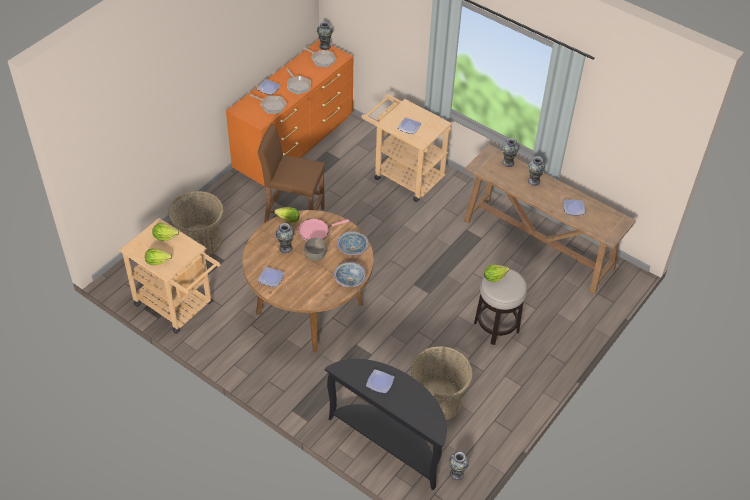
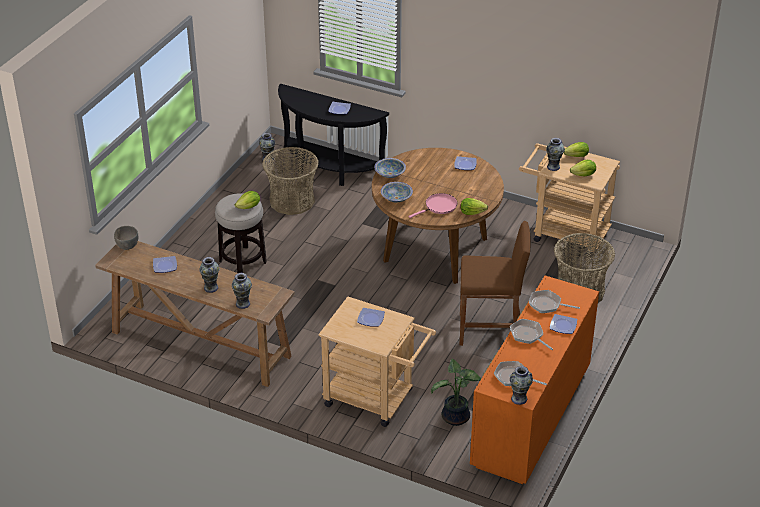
camera: 170 degrees right, 10 degrees down
vase [276,223,294,253] -> vase moved to [546,138,565,171]
grey bowl [304,238,327,261] -> grey bowl moved to [114,226,138,250]
none -> potted plant [431,359,482,426]

